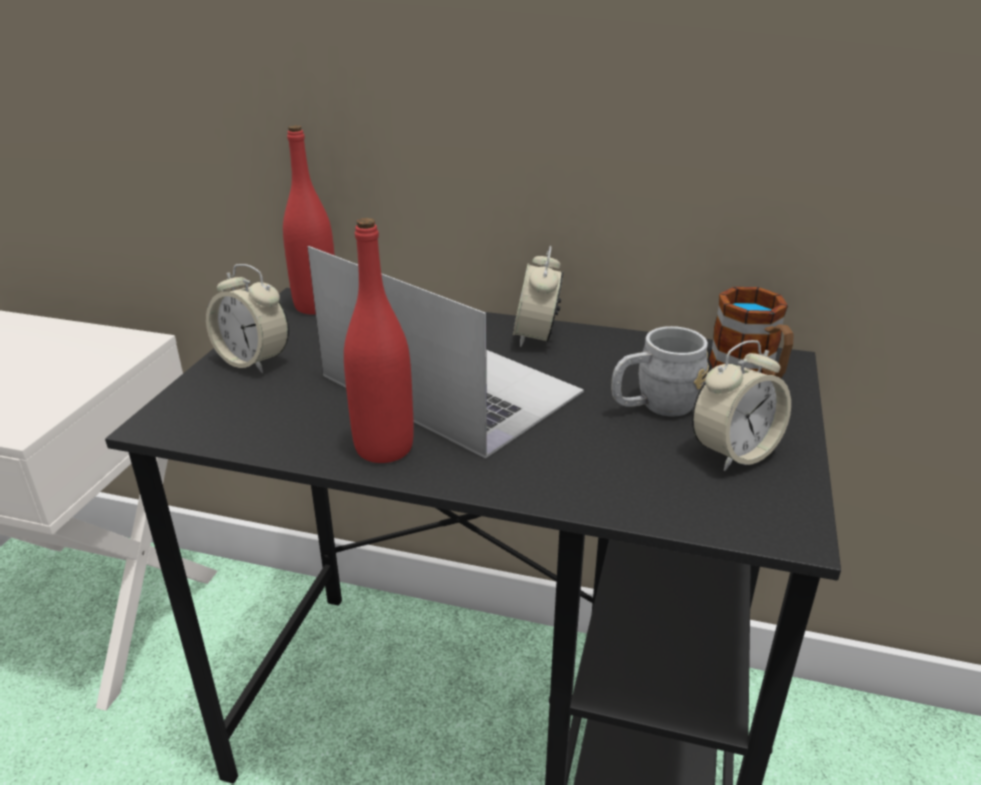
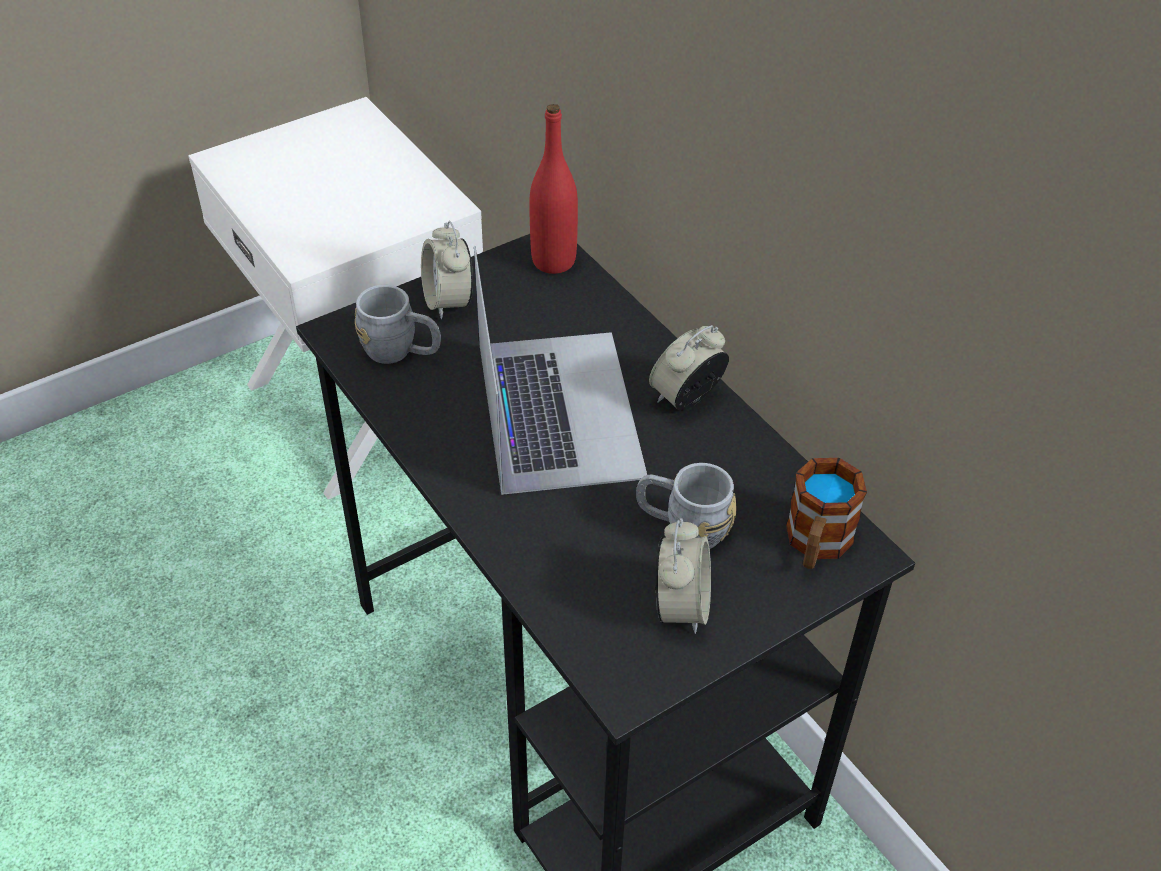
camera: 40 degrees right, 15 degrees up
red bottle [344,218,414,463] -> none
alarm clock [692,340,791,471] -> alarm clock turned 90 degrees counterclockwise [655,518,711,634]
none -> grey mug [355,285,441,364]

